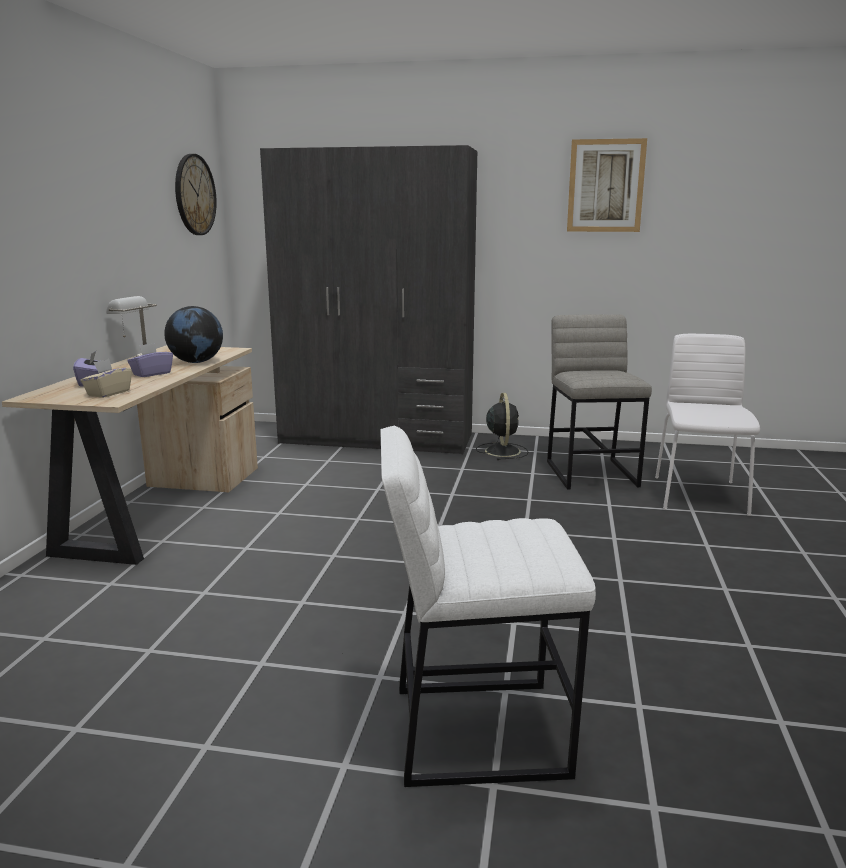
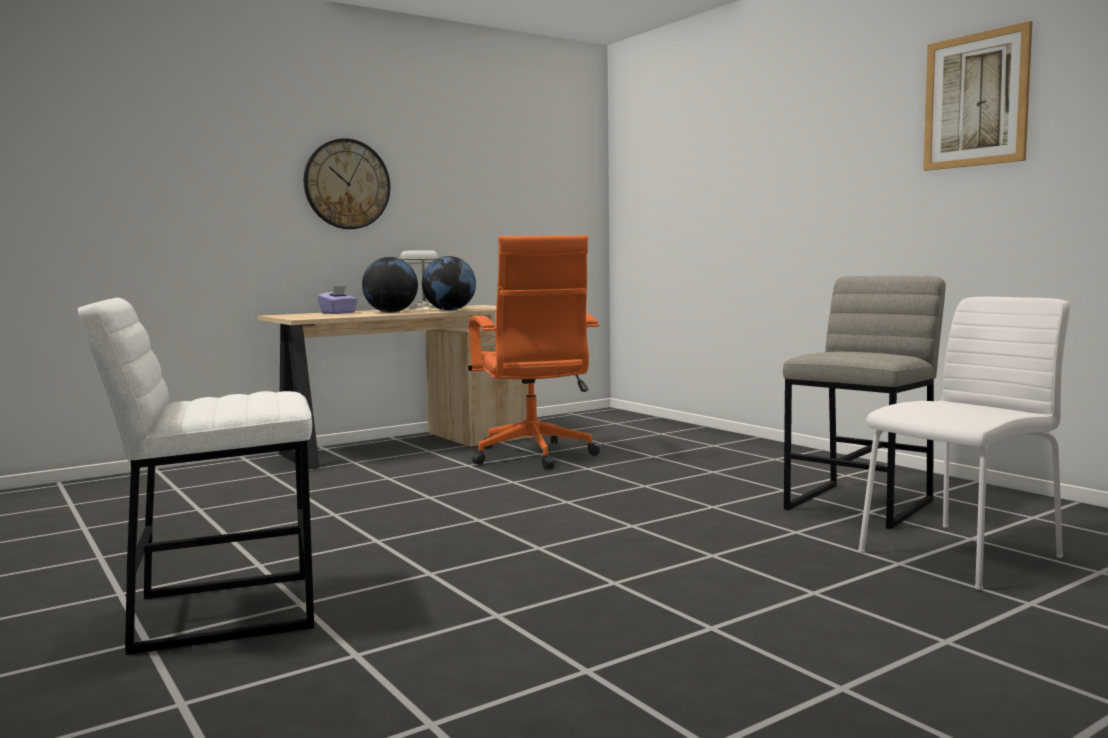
camera: 45 degrees right, 10 degrees down
beige tissue box [81,359,132,398] -> none
purple tissue box [127,343,173,377] -> globe [362,257,418,313]
wall clock [175,154,217,235] -> wall clock moved to [304,138,390,229]
grey wardrobe [260,145,477,454] -> none
white chair [380,426,596,787] -> white chair turned 60 degrees counterclockwise [78,297,314,655]
black fan [476,393,528,460] -> none
none -> orange office chair [469,235,600,470]

